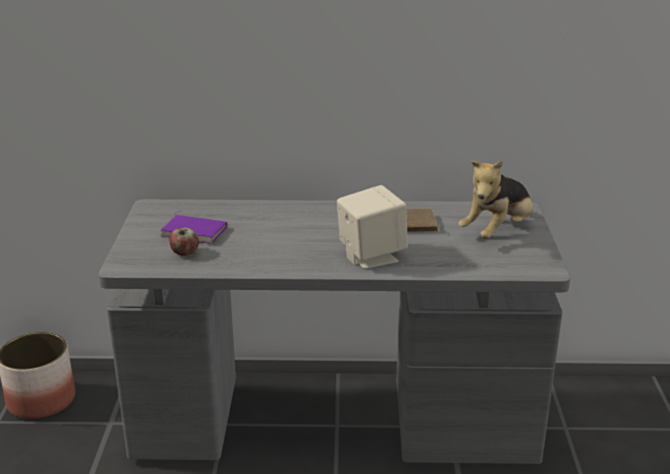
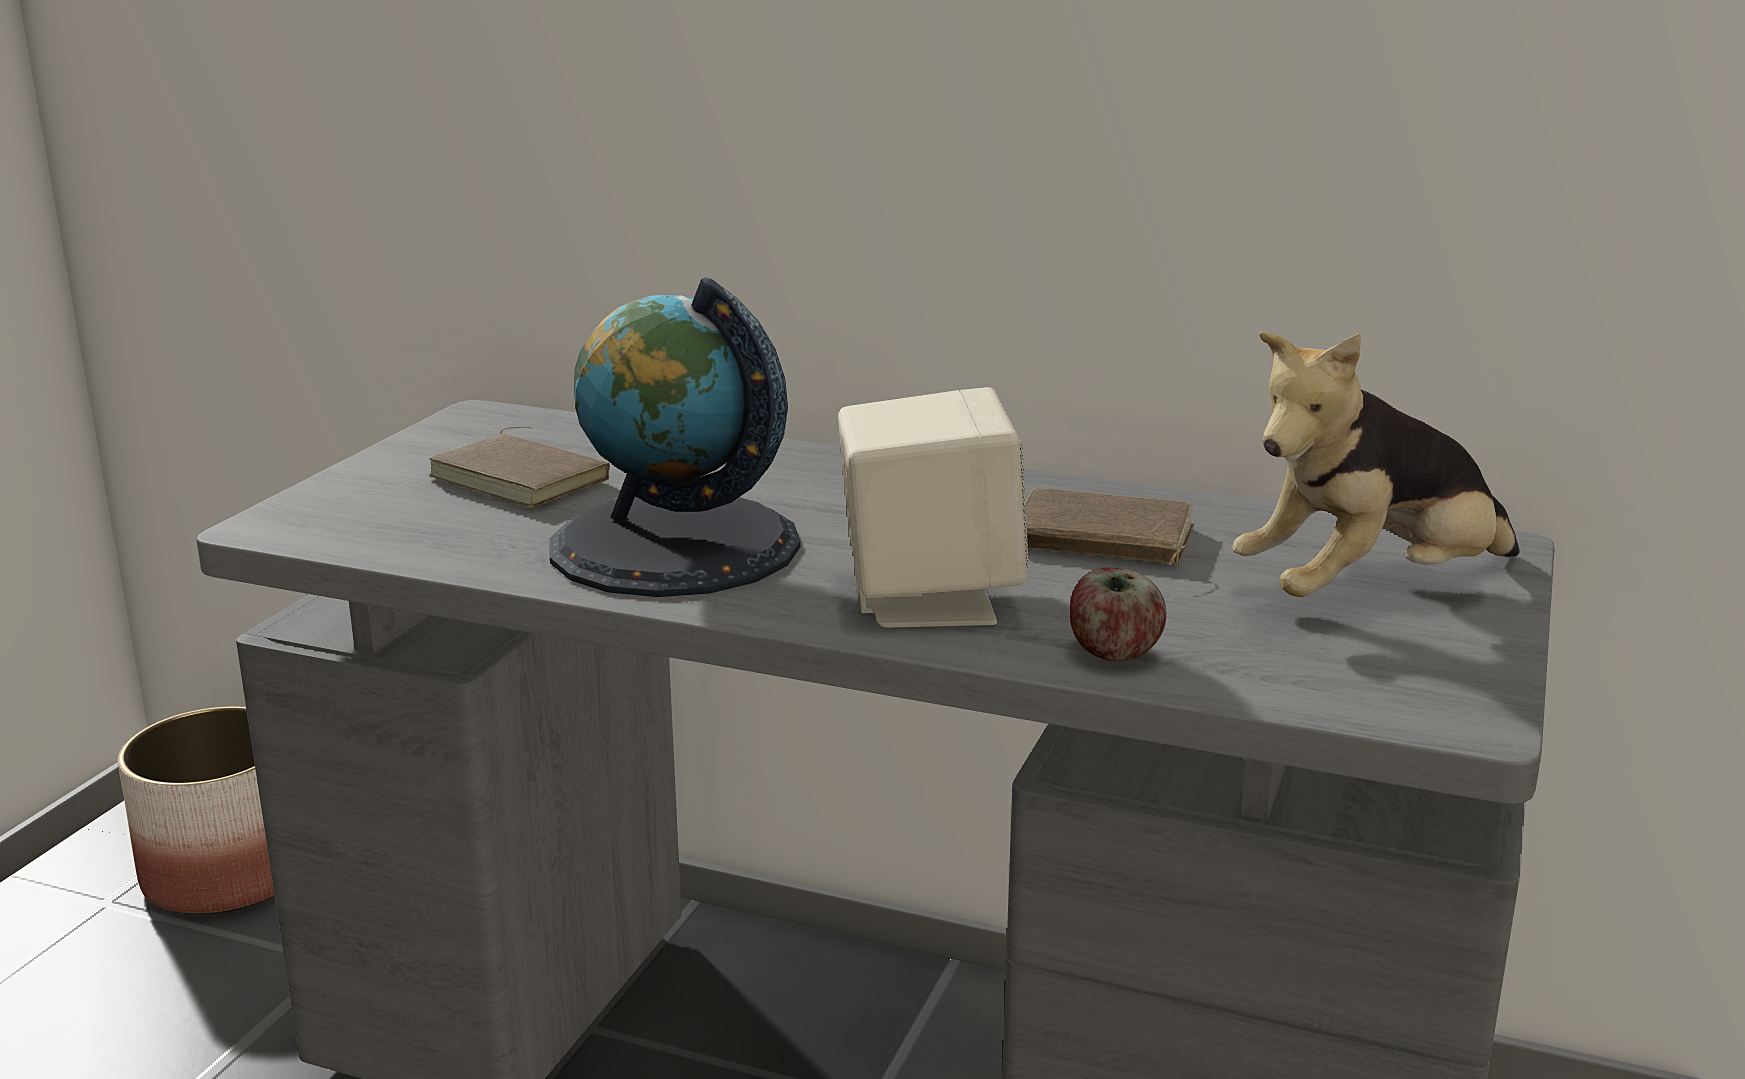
camera: 20 degrees right, 5 degrees down
purple book [160,211,227,244] -> brown book [429,427,610,508]
apple [169,227,199,256] -> apple moved to [1070,568,1166,661]
none -> globe [549,277,800,597]

